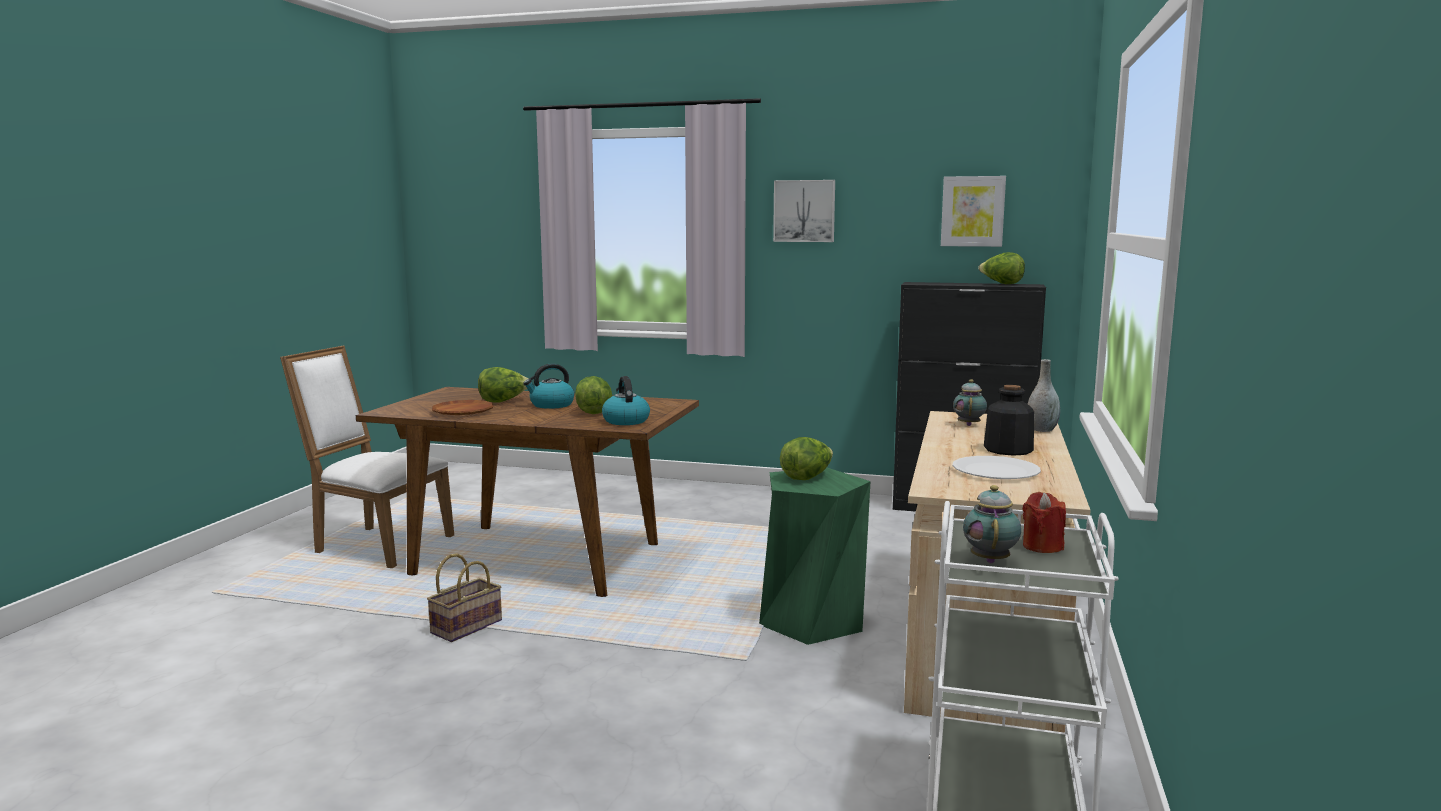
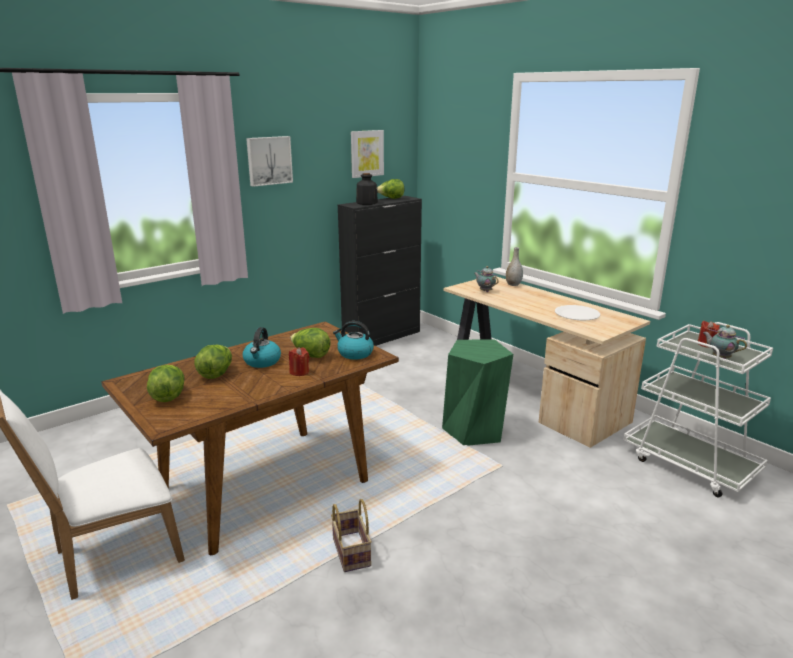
camera: 55 degrees left, 10 degrees up
brown plate [432,400,493,415] -> none
lettuce [780,437,833,480] -> lettuce moved to [147,365,185,402]
bottle [984,385,1034,456] -> bottle moved to [356,173,378,205]
none -> red candle [289,347,309,376]

